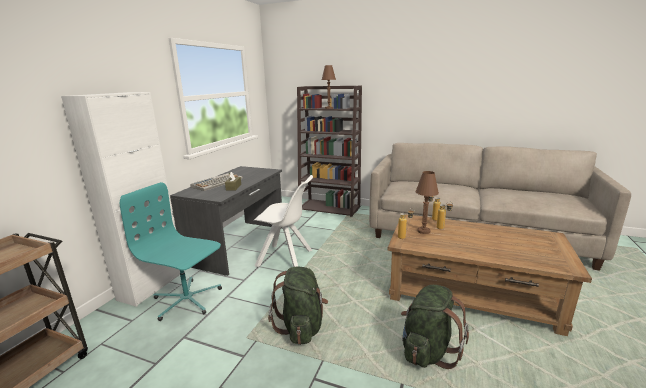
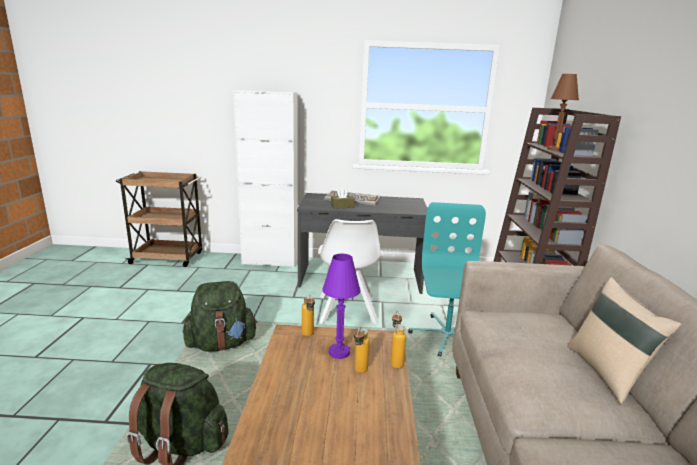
camera: 70 degrees right, 0 degrees up
turquoise office chair [120,182,222,321] -> turquoise office chair moved to [408,202,486,356]
brown table lamp [416,171,439,234] -> purple table lamp [323,254,361,359]
none -> beige pillow [567,277,682,404]

